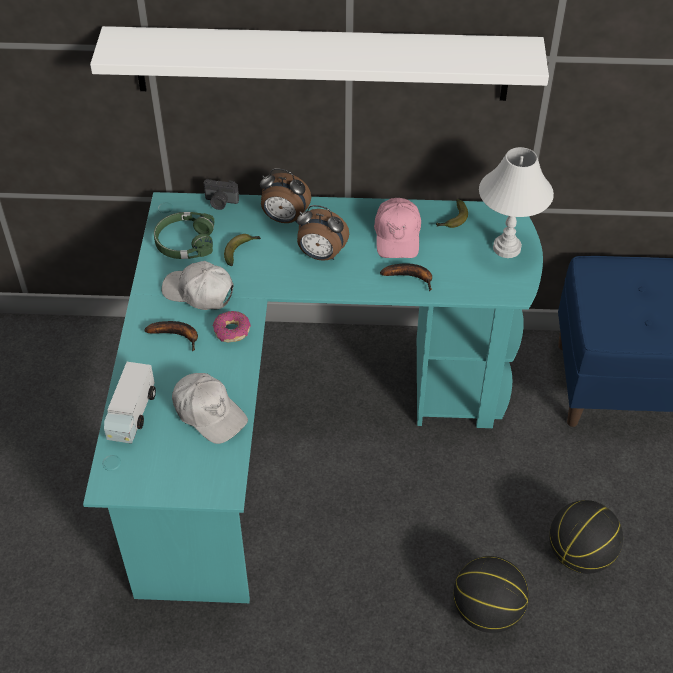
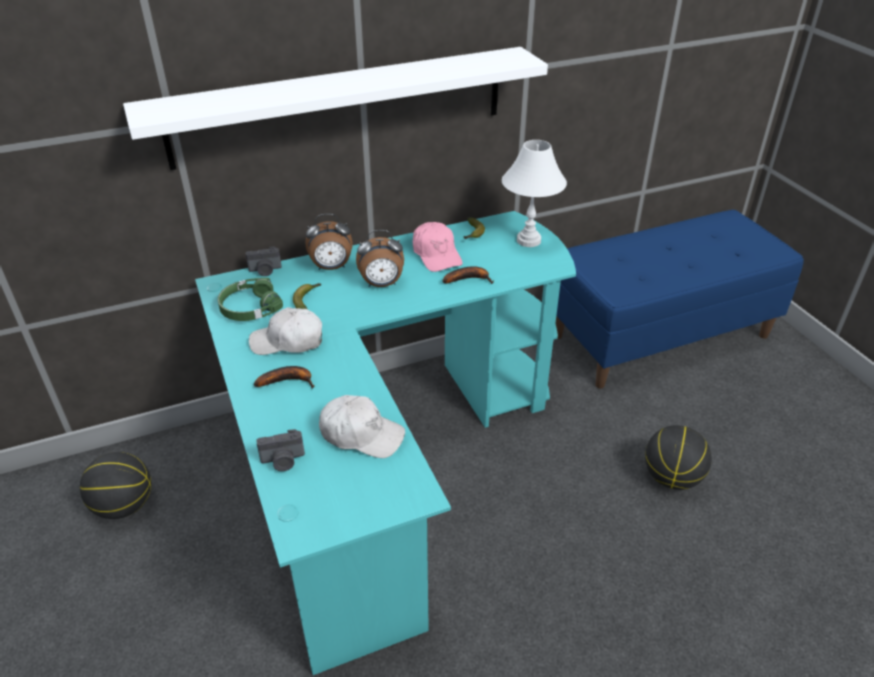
camera: 25 degrees left, 10 degrees down
toy truck [104,362,156,444] -> camera [256,429,305,471]
donut [213,311,251,342] -> none
basketball [453,556,529,633] -> basketball moved to [80,452,151,519]

